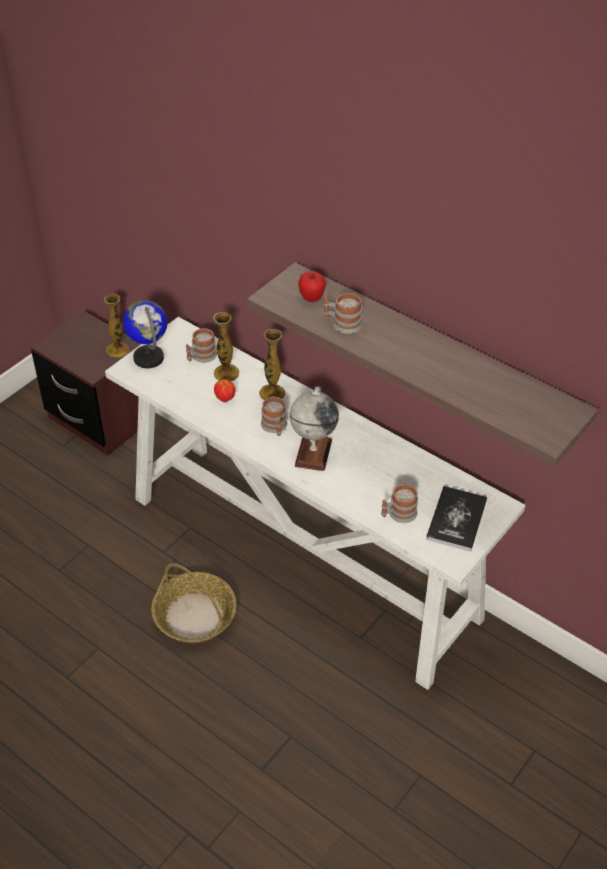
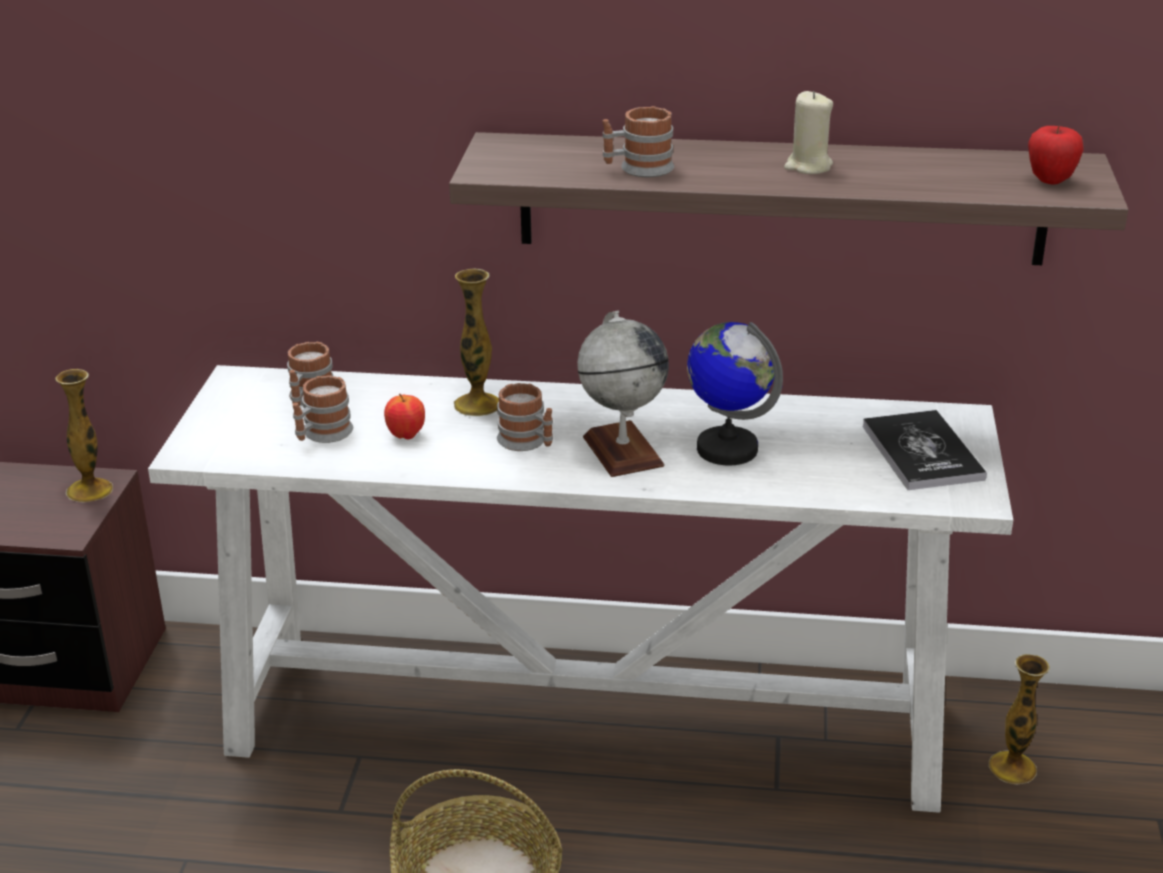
camera: 30 degrees left, 15 degrees down
globe [123,300,167,368] -> globe moved to [687,322,783,466]
vase [213,312,239,381] -> vase moved to [989,654,1050,784]
apple [299,271,326,302] -> apple moved to [1028,126,1084,185]
mug [381,484,418,523] -> mug moved to [292,375,353,443]
none -> beige candle [784,91,833,174]

